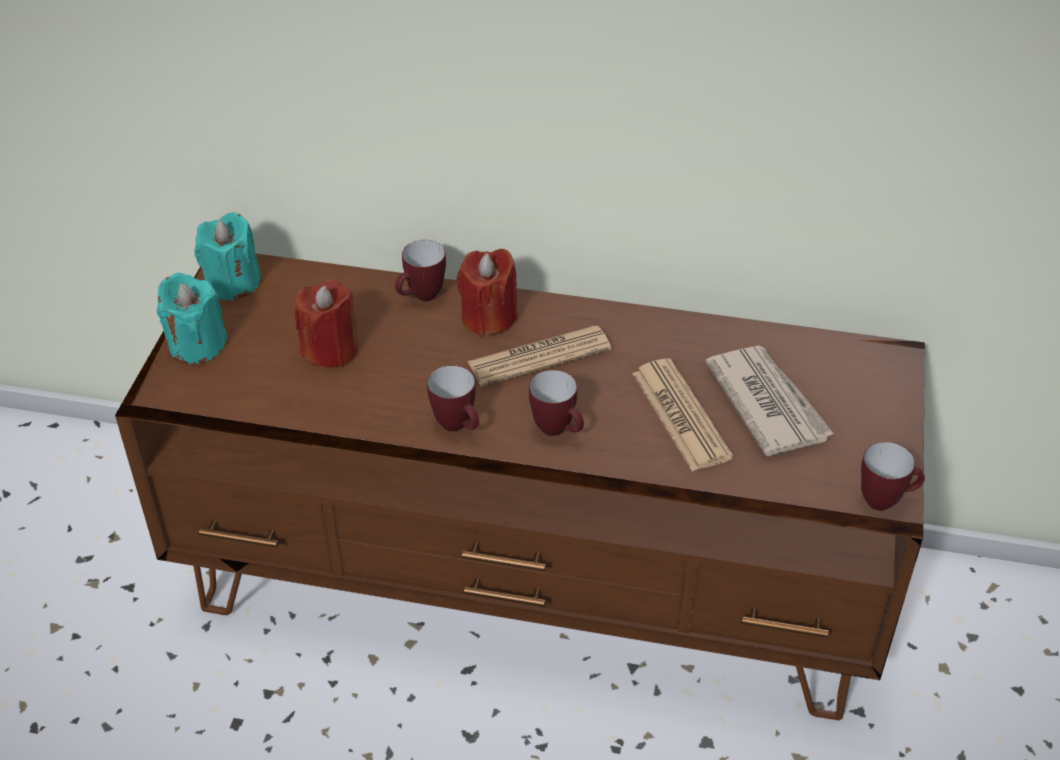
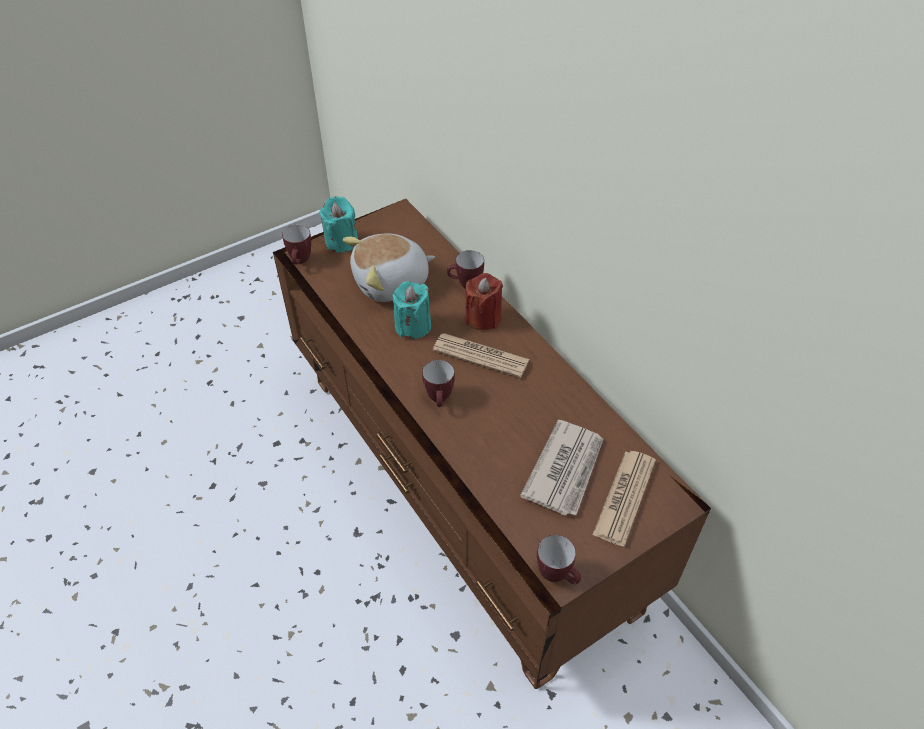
camera: 45 degrees right, 5 degrees up
turquoise candle [195,212,261,301] -> turquoise candle moved to [392,281,431,339]
red candle [295,280,358,368] -> plush toy [343,234,435,302]
mug [427,365,479,431] -> mug moved to [282,225,311,265]
newspaper [632,359,733,471] -> newspaper moved to [592,451,656,546]

